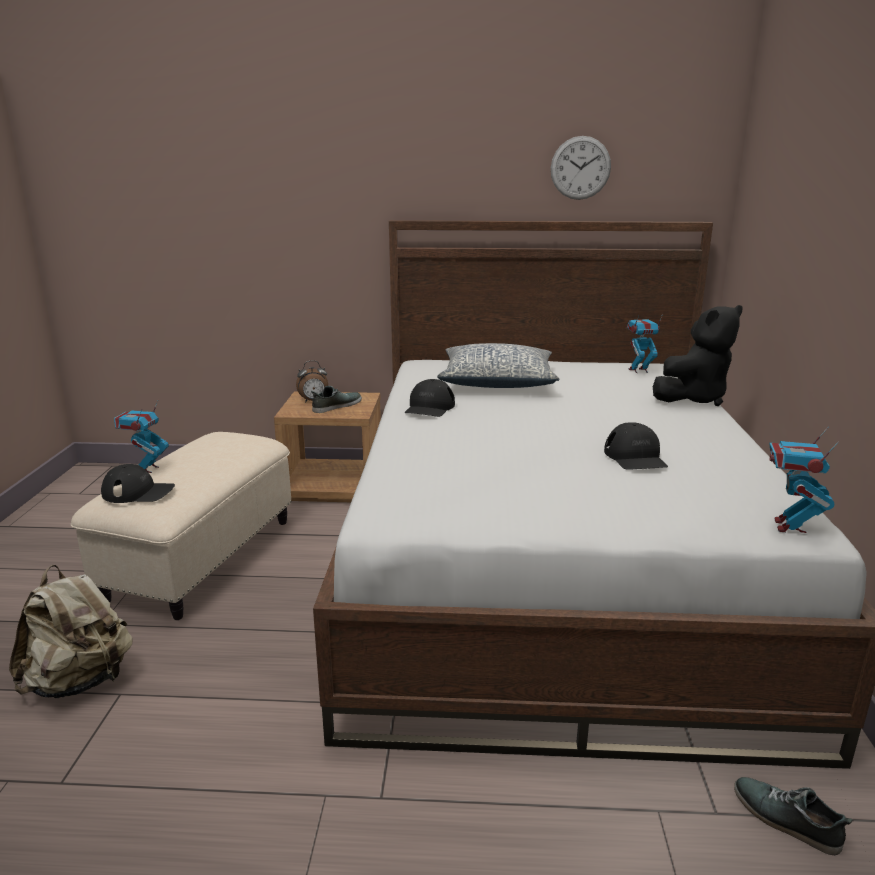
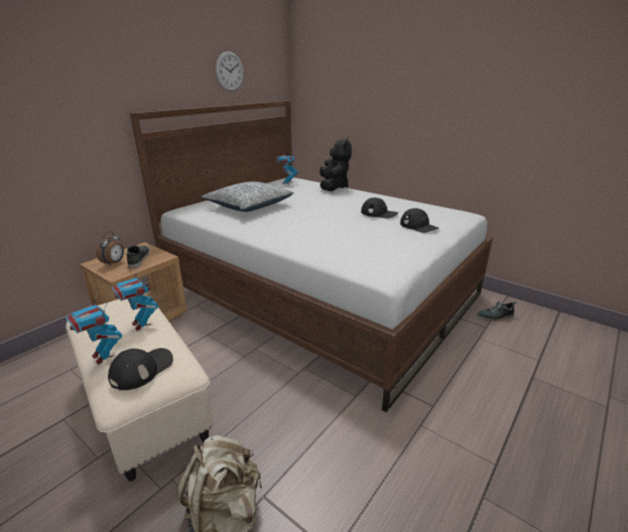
camera: 55 degrees left, 5 degrees up
black cap [405,379,455,417] -> black cap moved to [400,208,439,233]
toy robot [770,426,839,533] -> toy robot moved to [111,266,158,331]

